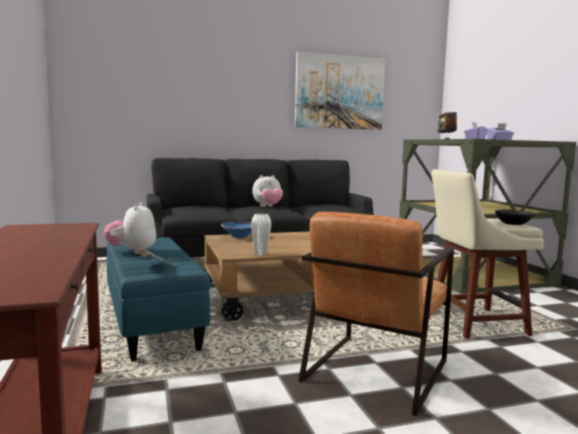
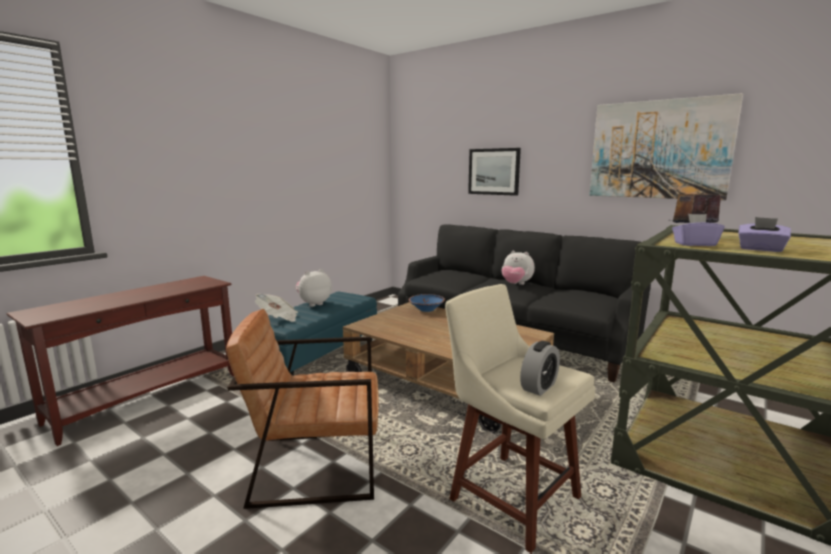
camera: 55 degrees right, 5 degrees up
white vase [251,213,272,256] -> none
black bowl [495,209,534,225] -> alarm clock [520,341,560,396]
none -> picture [468,148,521,196]

